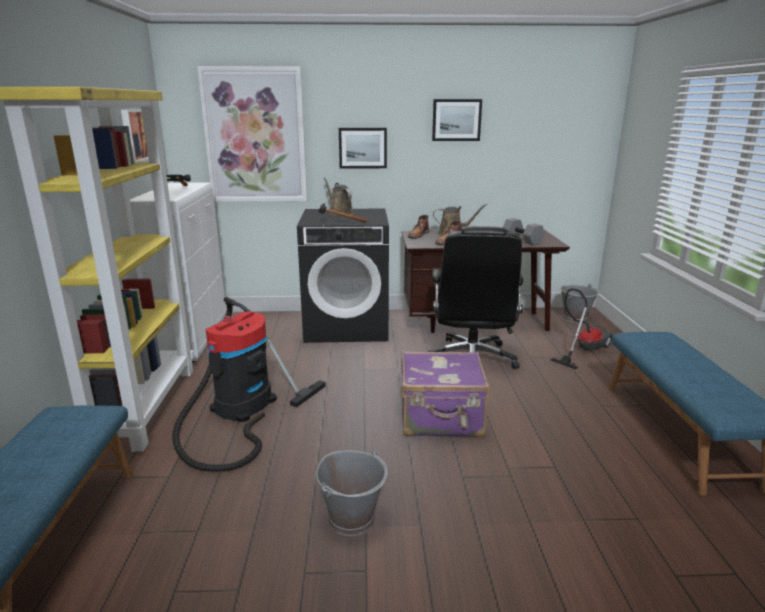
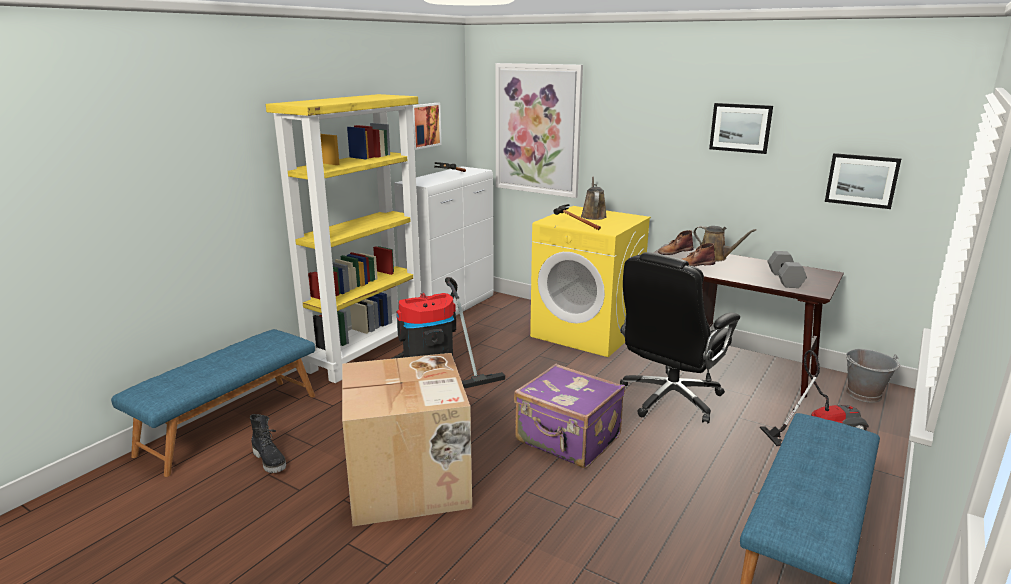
camera: 35 degrees right, 0 degrees up
black washing machine [297,209,389,343] -> yellow washing machine [530,206,651,357]
grey bucket [316,449,388,536] -> cardboard box [342,353,472,526]
picture [339,128,387,169] -> picture moved to [825,153,901,209]
none -> black boot [250,414,286,473]

